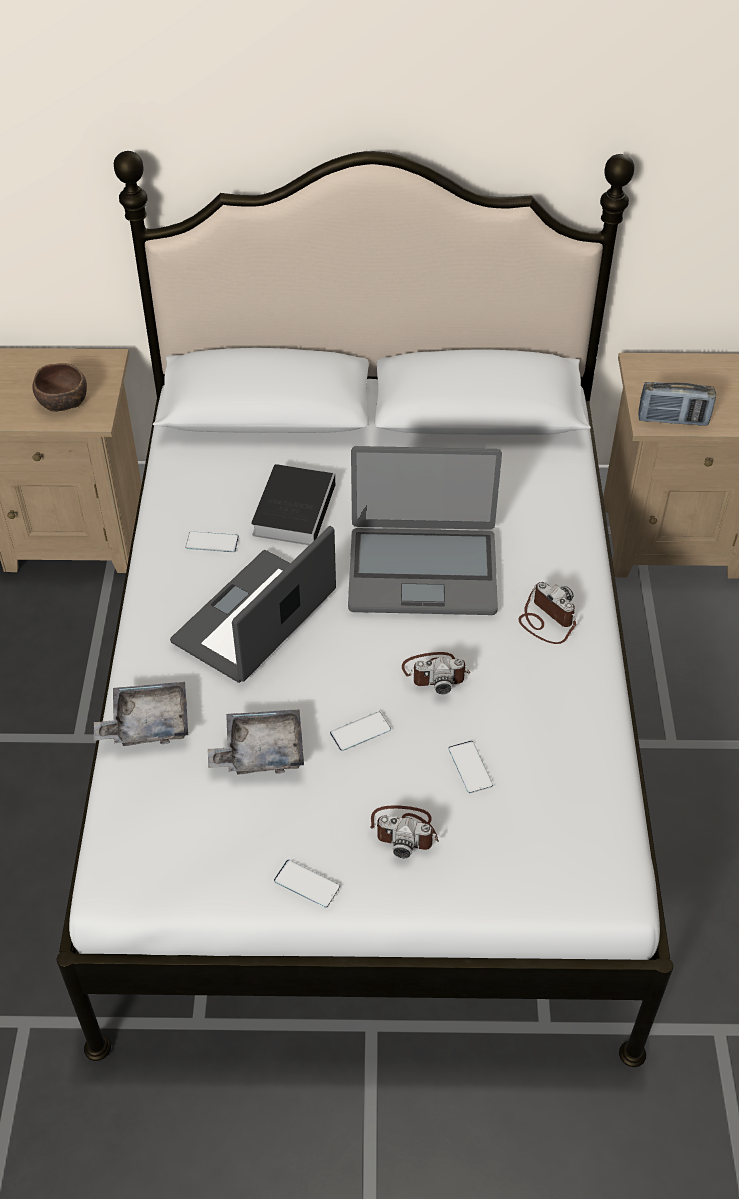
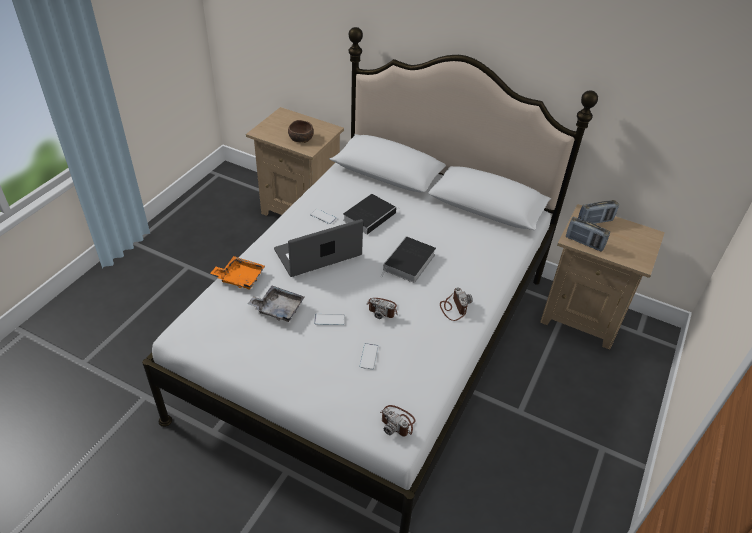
camera: 25 degrees right, 5 degrees down
grey tray [94,682,188,746] -> orange tray [210,256,265,289]
phone [274,860,340,908] -> none
laptop [348,446,502,615] -> book [381,236,436,283]
camera [370,805,439,858] -> camera moved to [380,405,415,436]
none -> radio [578,200,619,224]

